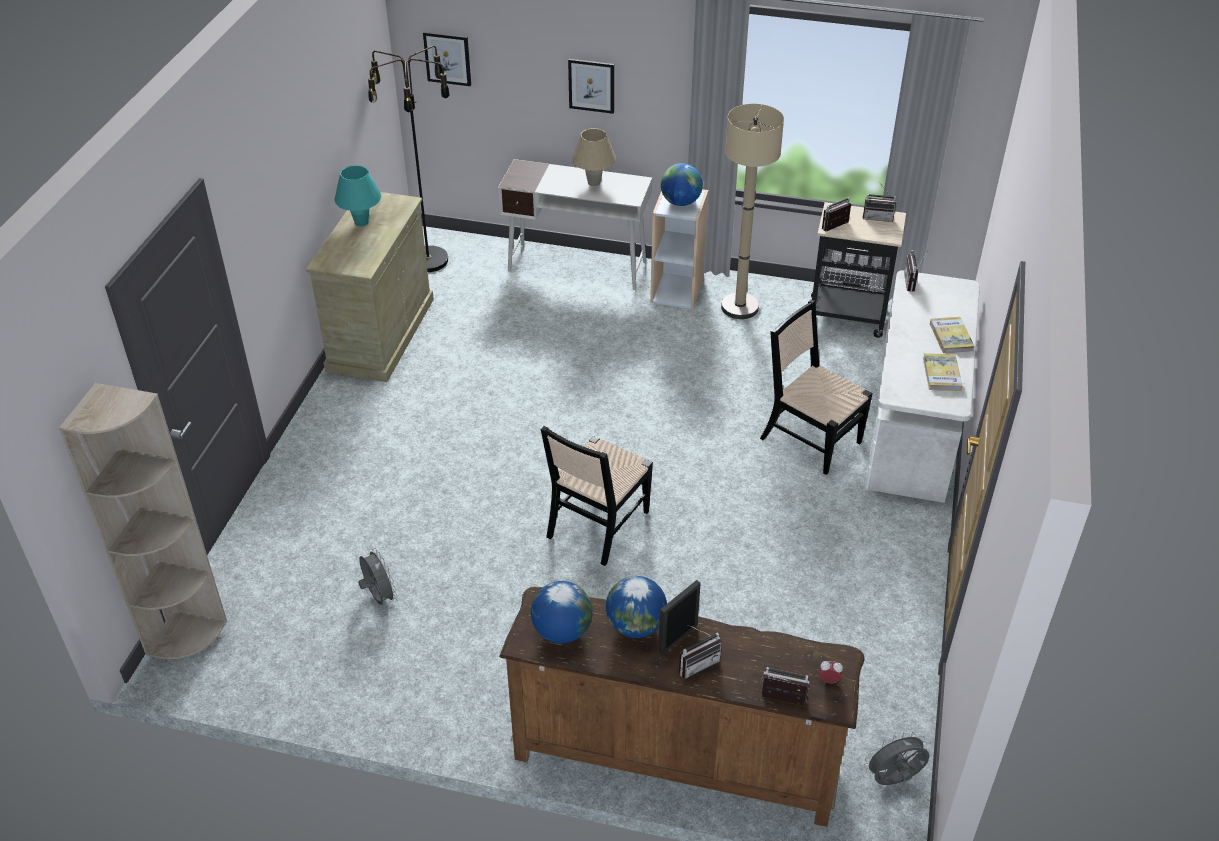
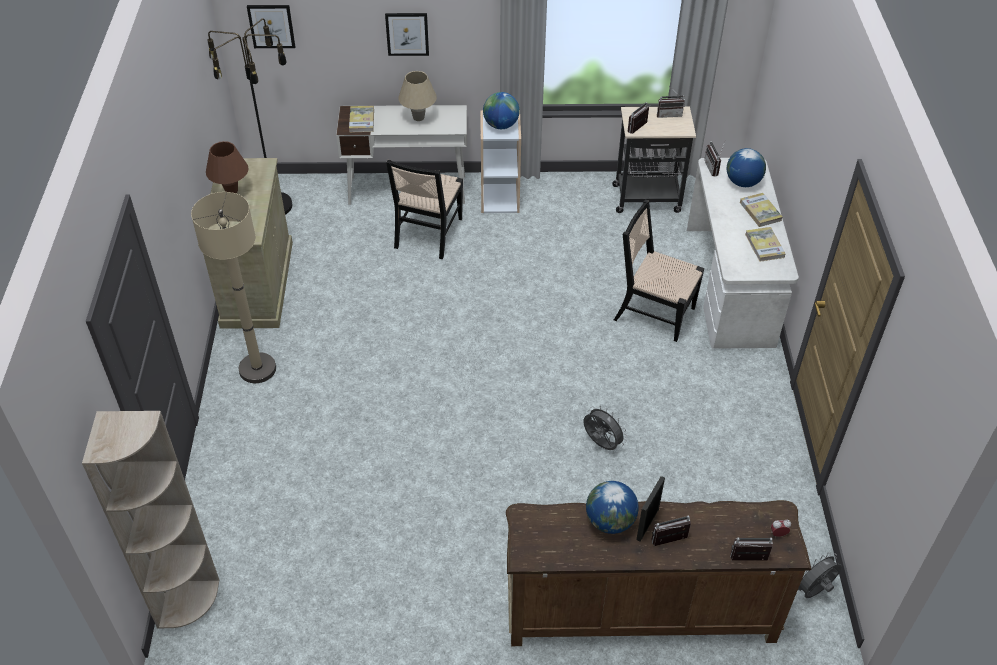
camera: 15 degrees left, 5 degrees up
turquoise table lamp [334,165,381,226] -> brown table lamp [206,141,249,193]
grey fan [358,548,398,605] -> grey fan moved to [583,406,627,450]
globe [531,581,593,643] -> globe moved to [727,148,766,187]
chair [541,426,653,566] -> chair moved to [386,160,463,259]
radio [679,625,721,679] -> radio turned 150 degrees counterclockwise [651,515,691,546]
beige floor lamp [721,104,784,319] -> beige floor lamp moved to [191,192,276,383]
none -> book [349,106,374,132]

